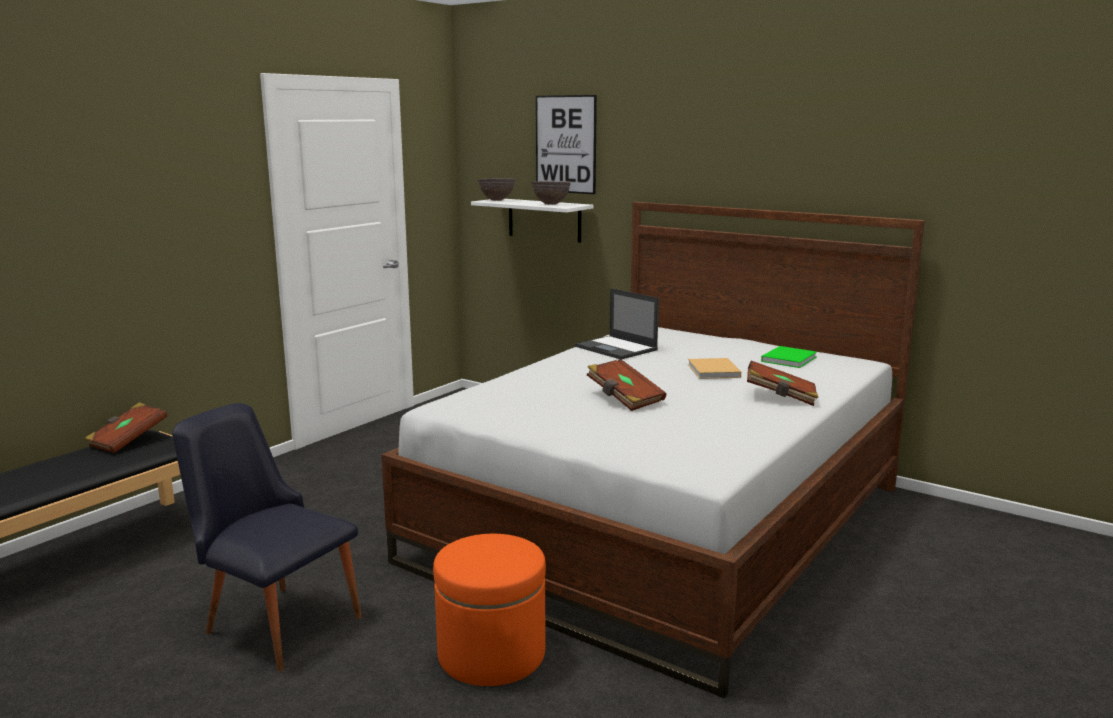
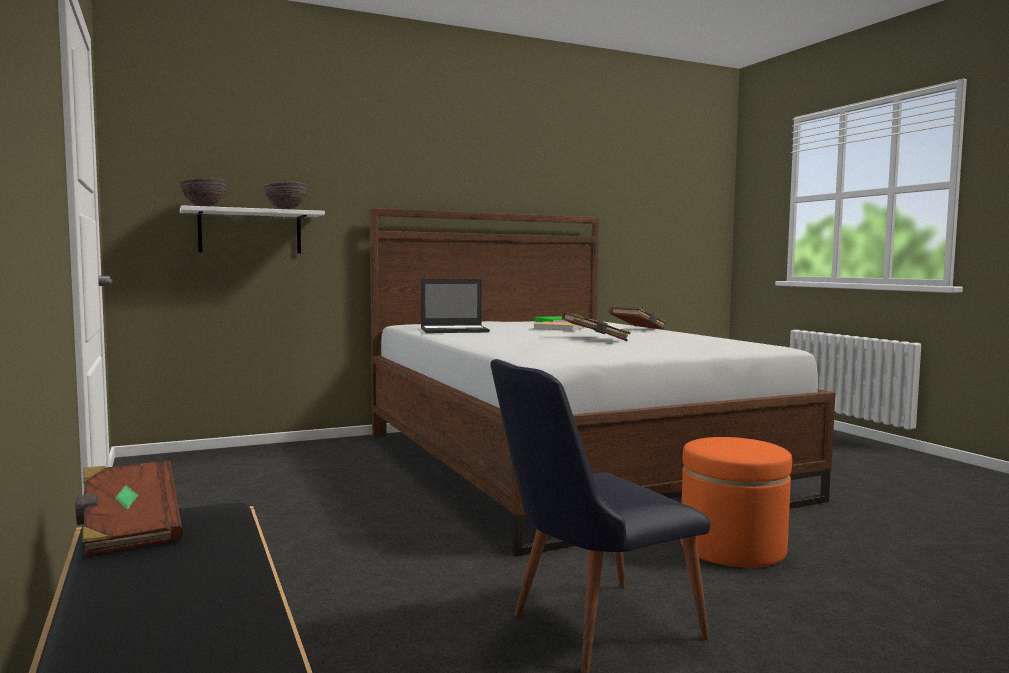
camera: 60 degrees left, 10 degrees down
picture [536,95,597,194] -> none

